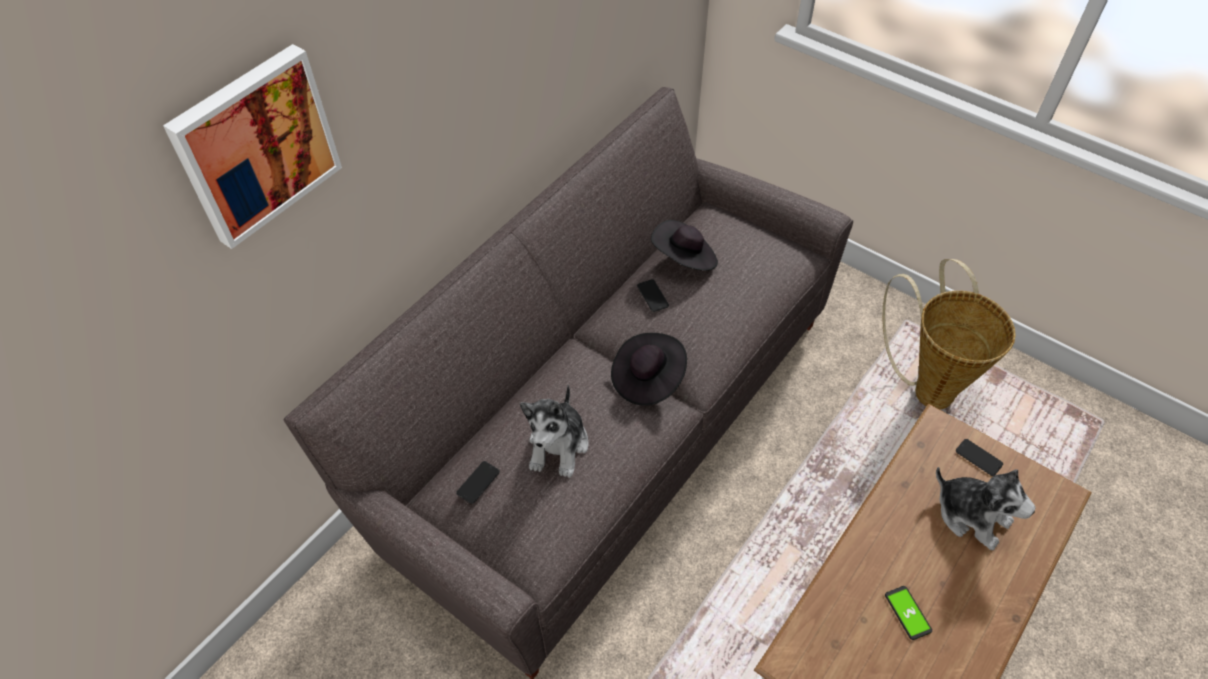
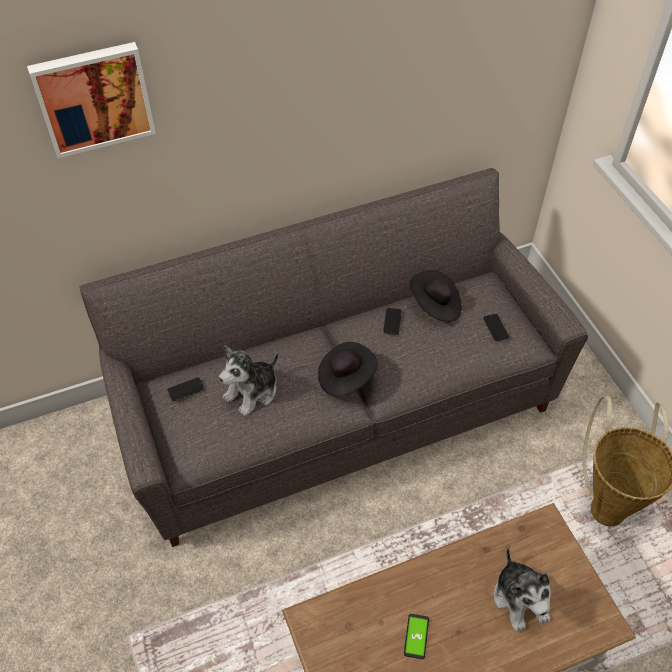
camera: 30 degrees right, 0 degrees up
phone [956,439,1003,476] -> phone moved to [483,314,509,341]

